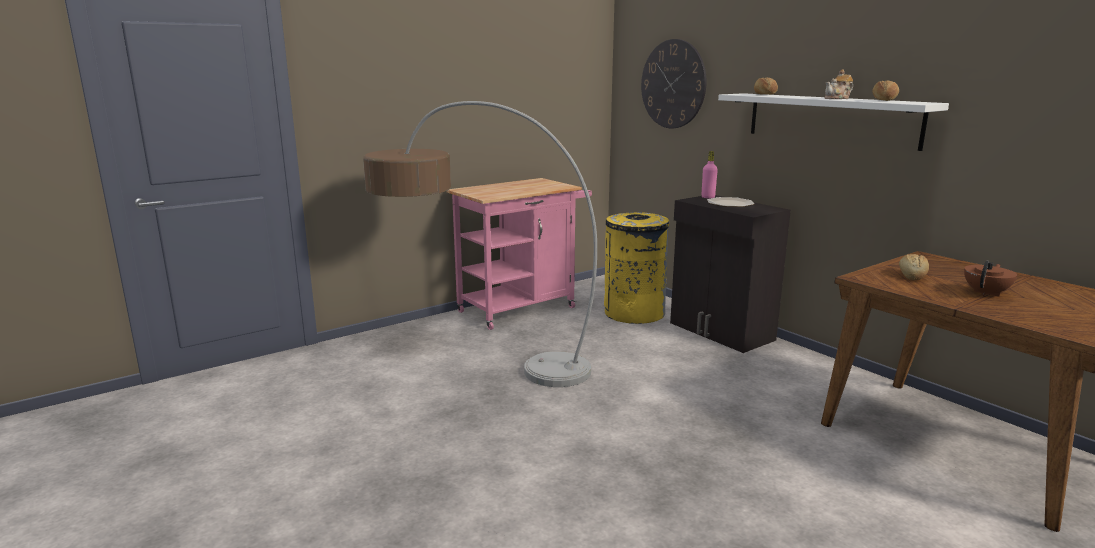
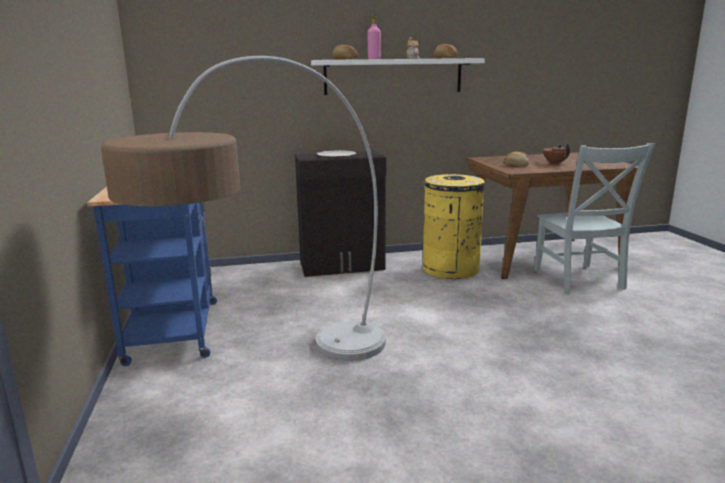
camera: 65 degrees left, 0 degrees up
pink cart [446,178,592,330] -> blue cart [87,187,217,366]
yellow trash can [604,212,669,324] -> yellow trash can moved to [422,174,485,279]
wall clock [641,39,707,128] -> none
pink bottle [701,151,718,198] -> pink bottle moved to [367,15,381,59]
none -> grey chair [534,143,655,294]

